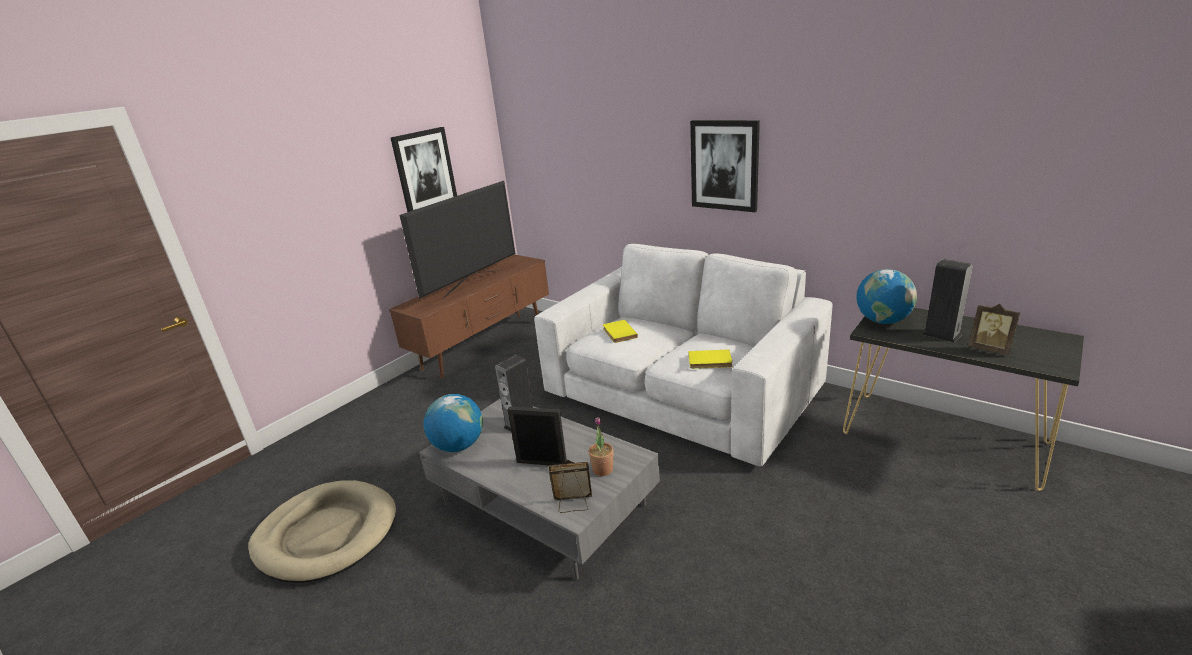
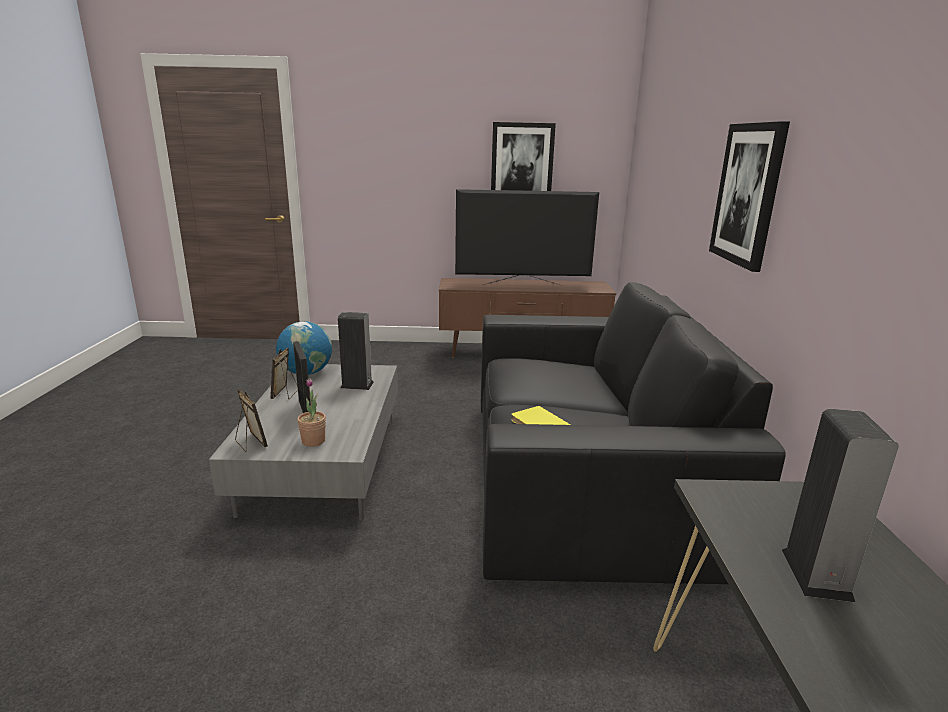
camera: 50 degrees right, 5 degrees down
beige dog bed [248,480,396,583] -> none
white sofa [534,244,832,467] -> black sofa [481,282,786,584]
yellow book [603,320,638,343] -> none
globe [856,269,917,324] -> none
picture frame [968,304,1020,355] -> picture frame moved to [271,348,298,399]

